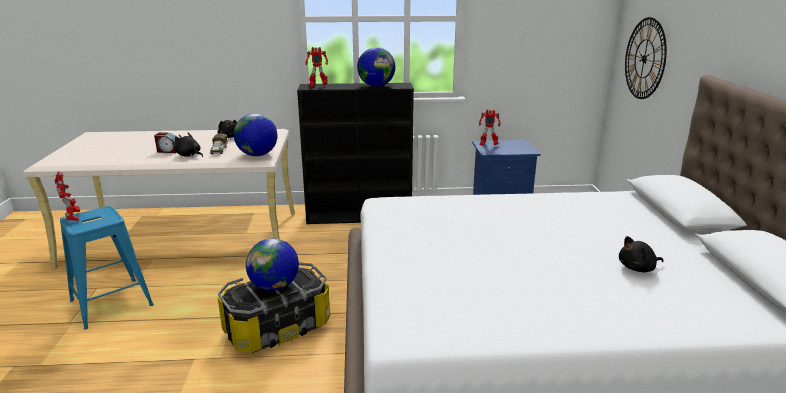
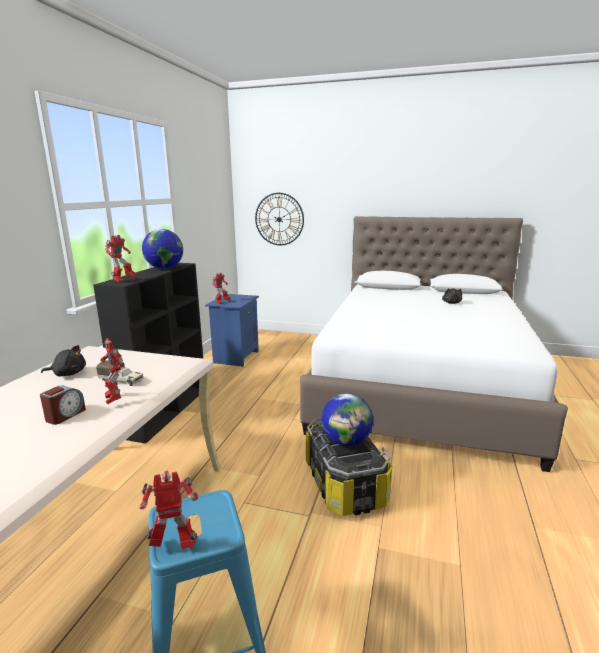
camera: 70 degrees left, 5 degrees down
black plush toy [175,133,203,157] -> toy robot [100,338,123,404]
globe [234,113,277,156] -> none

